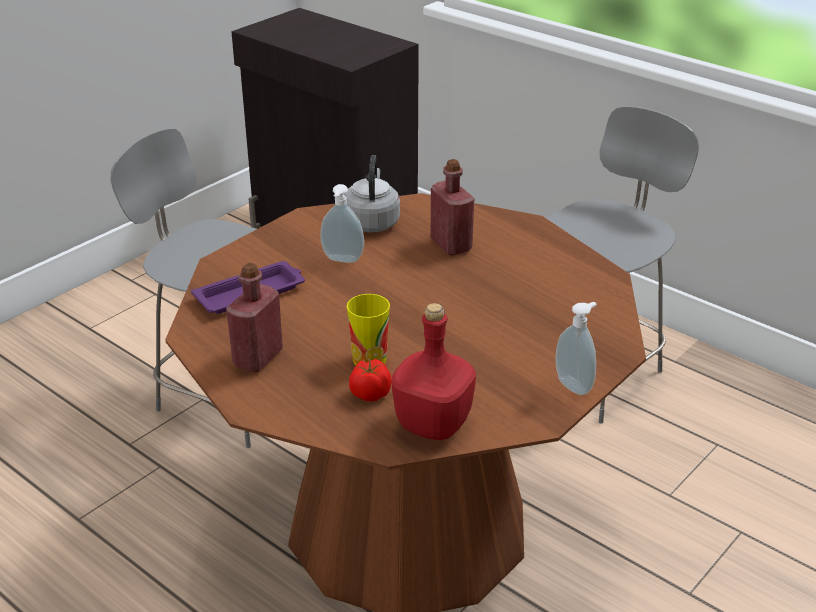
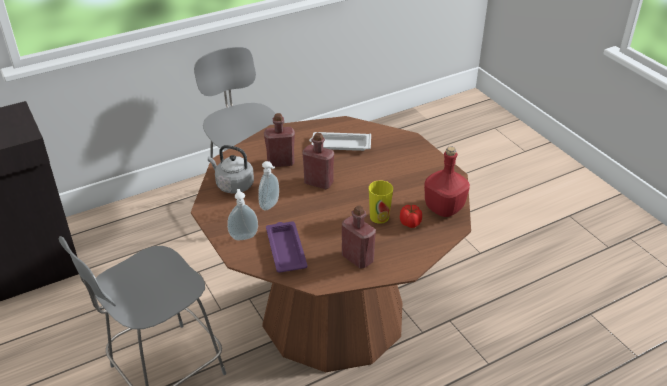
camera: 70 degrees left, 5 degrees up
soap dispenser [555,302,596,395] -> soap dispenser moved to [227,189,258,240]
none -> red bottle [302,132,334,189]
none -> white tray [309,132,371,151]

